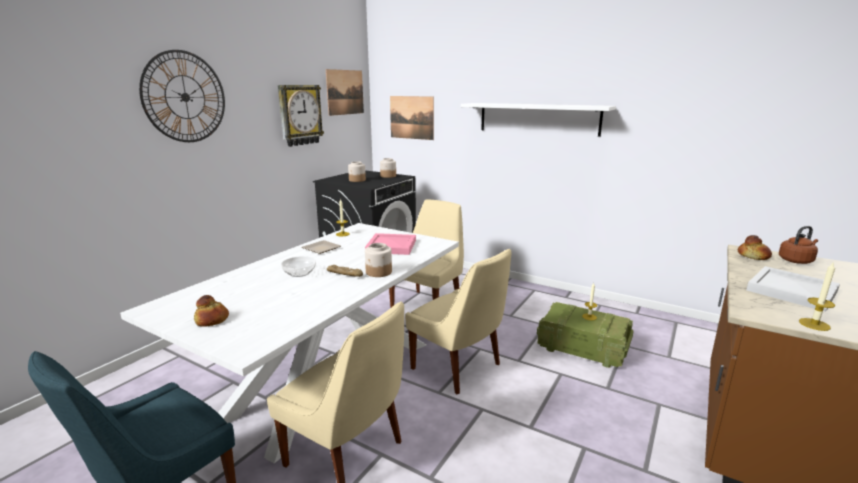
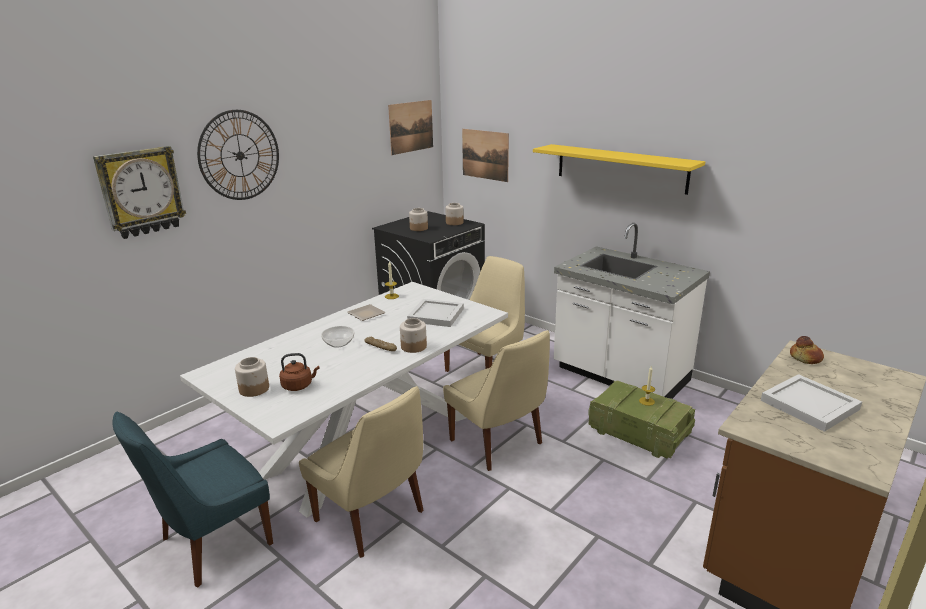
camera: 10 degrees right, 5 degrees up
bread [194,295,229,327] -> jar [235,357,269,397]
wall clock [278,85,324,147] -> wall clock moved to [93,146,186,239]
pink tray [365,233,416,255] -> white tray [407,299,464,327]
white shelf [461,103,616,137] -> yellow shelf [533,144,705,195]
brown kettle [779,226,818,264] -> brown kettle moved to [279,353,320,391]
candle [799,261,835,331] -> none
none -> white counter [554,223,710,399]

